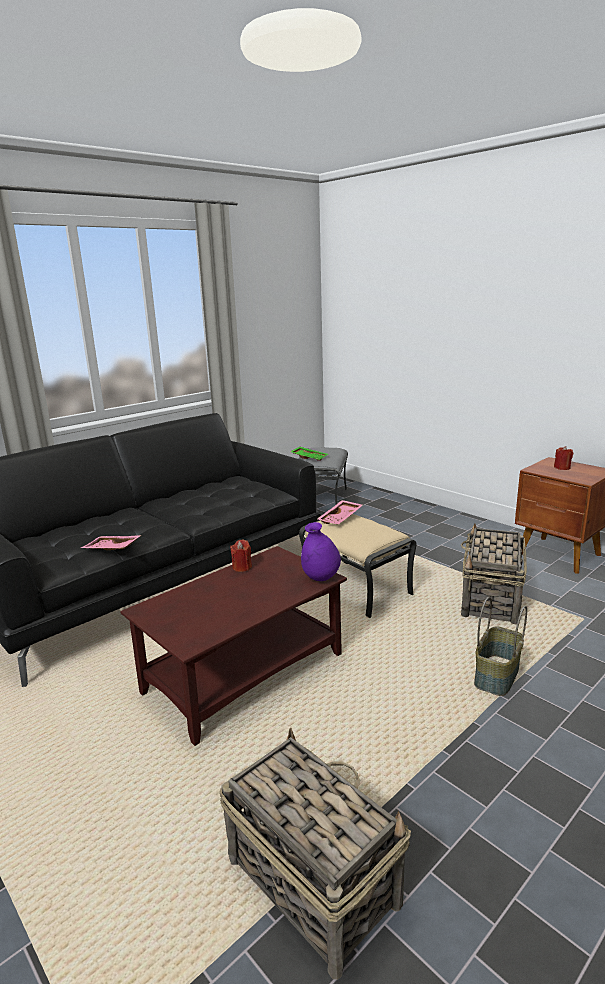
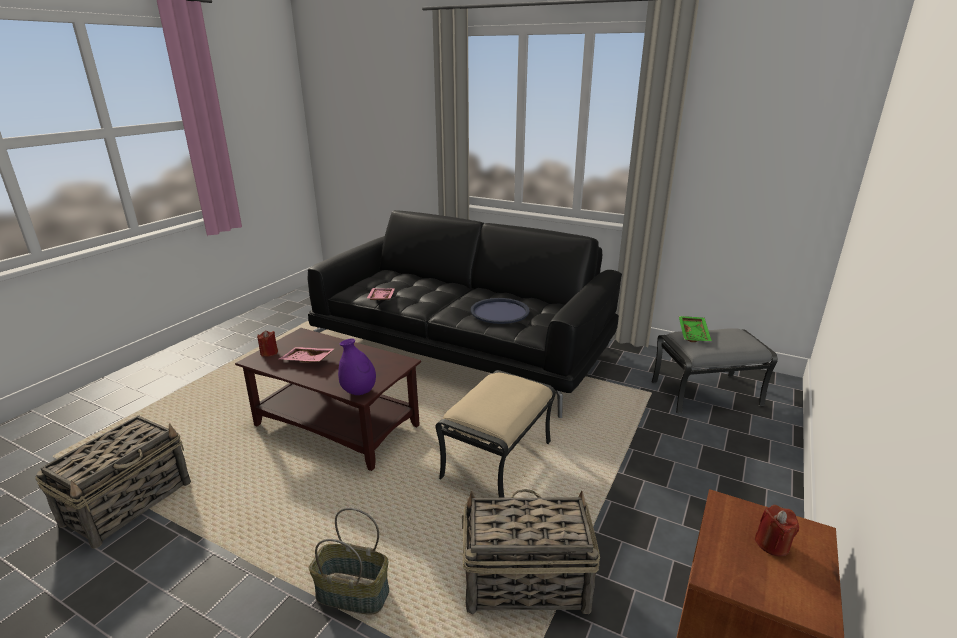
camera: 70 degrees right, 5 degrees up
red candle [230,539,252,572] -> red candle moved to [257,330,278,357]
pink tray [318,500,363,524] -> pink tray moved to [279,347,334,363]
none -> blue tray [471,298,530,324]

